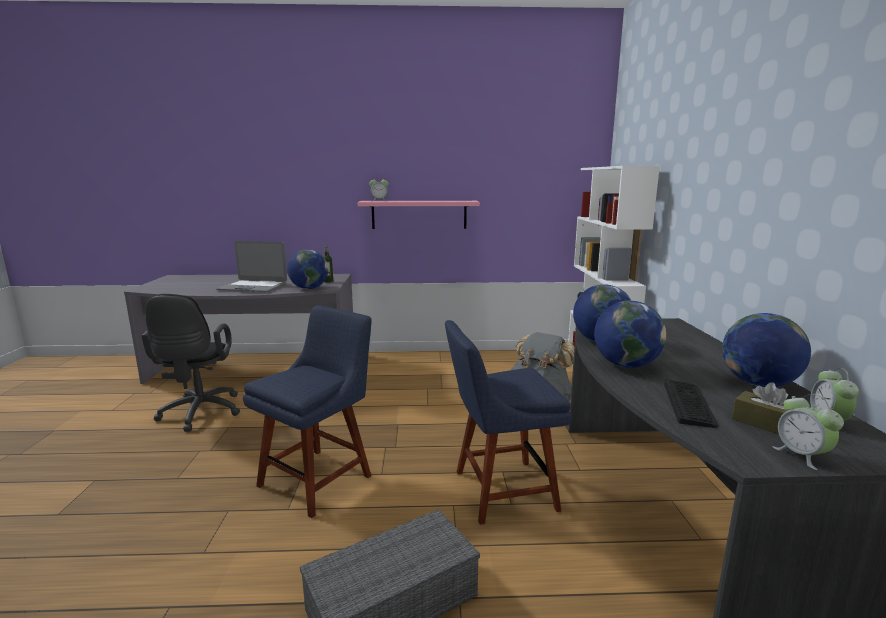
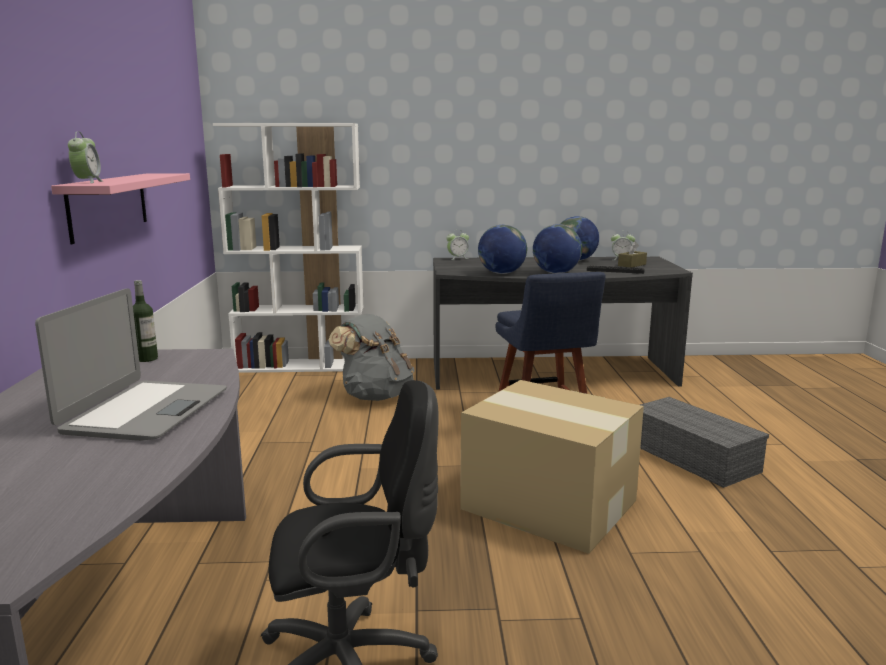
camera: 90 degrees left, 0 degrees up
blue chair [243,305,372,518] -> cardboard box [460,380,644,554]
globe [287,249,328,289] -> none
alarm clock [773,394,844,470] -> alarm clock moved to [446,229,469,260]

